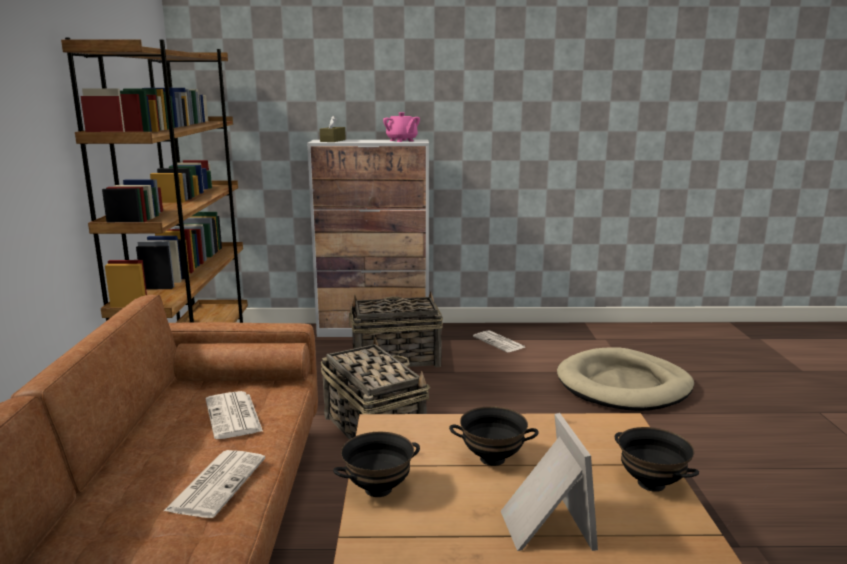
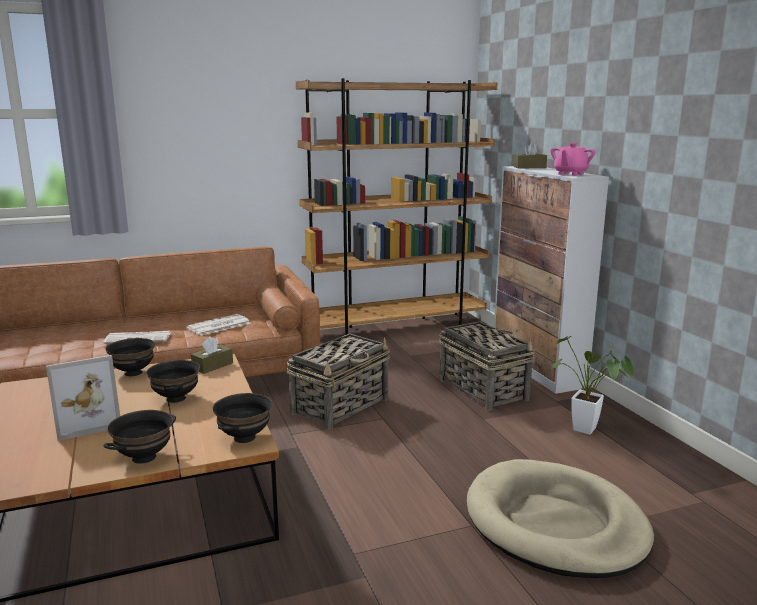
camera: 70 degrees right, 0 degrees up
newspaper [473,330,525,352] -> potted plant [550,336,634,435]
none -> brown tissue box [191,336,233,374]
none -> black bowl [213,393,272,443]

